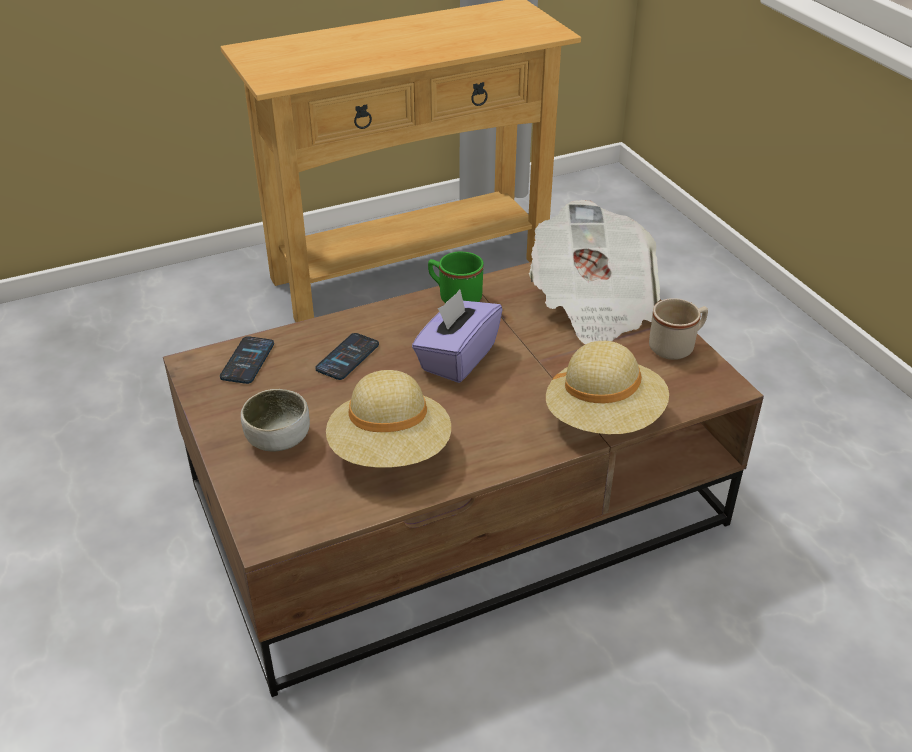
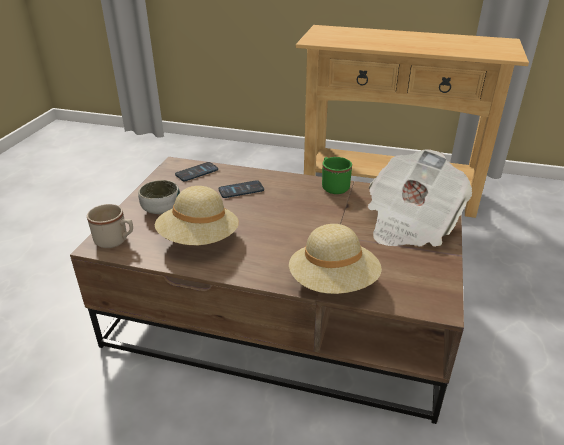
camera: 40 degrees right, 5 degrees down
purple tissue box [412,290,503,383] -> none
beige mug [649,298,708,360] -> beige mug moved to [87,204,133,248]

